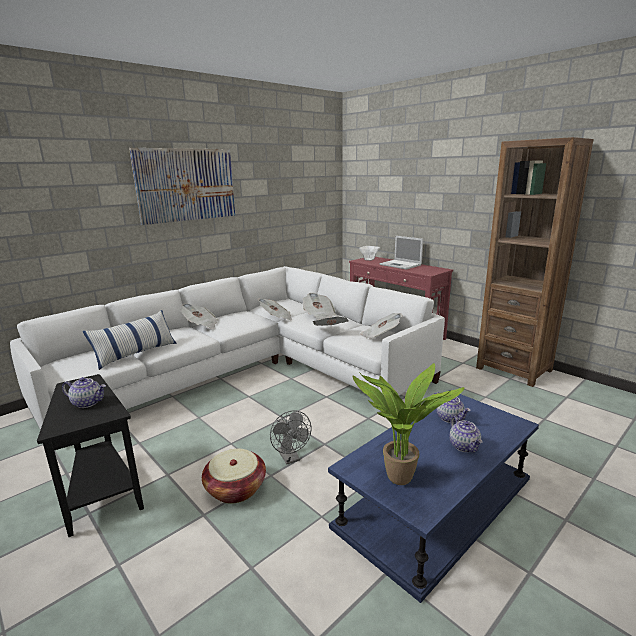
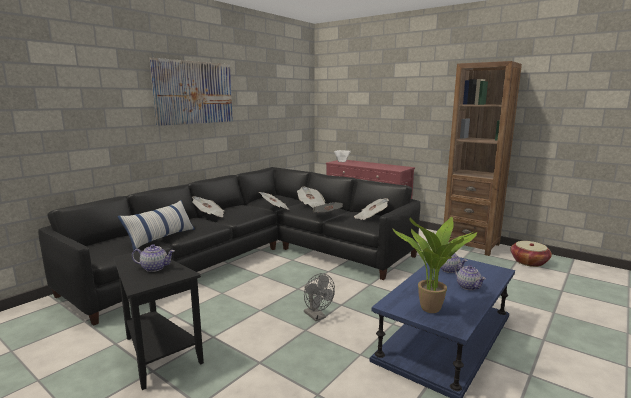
camera: 10 degrees left, 5 degrees down
white sofa [10,266,445,430] -> black sofa [38,167,421,326]
basket [202,449,266,504] -> basket moved to [510,241,552,267]
laptop [380,236,423,270] -> none

